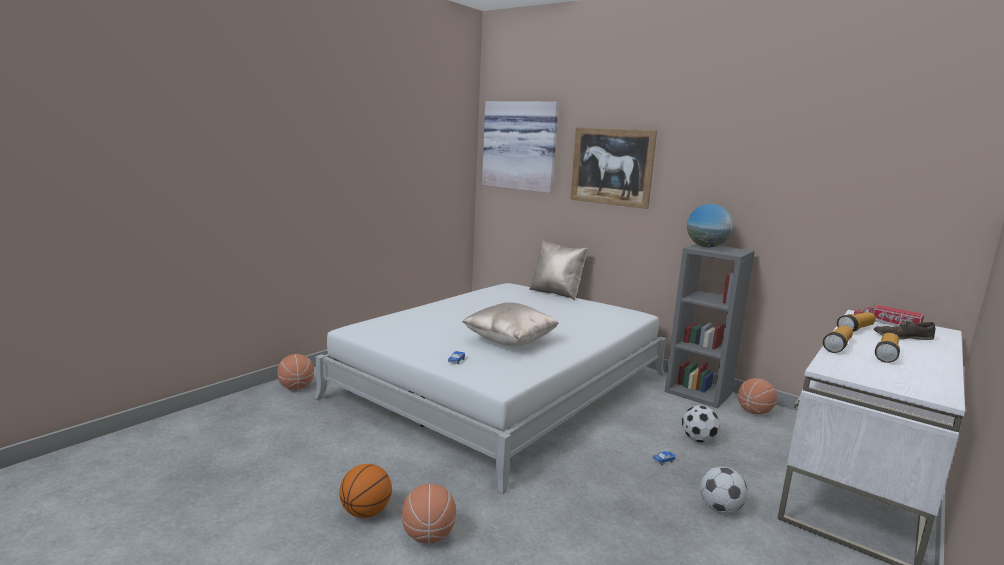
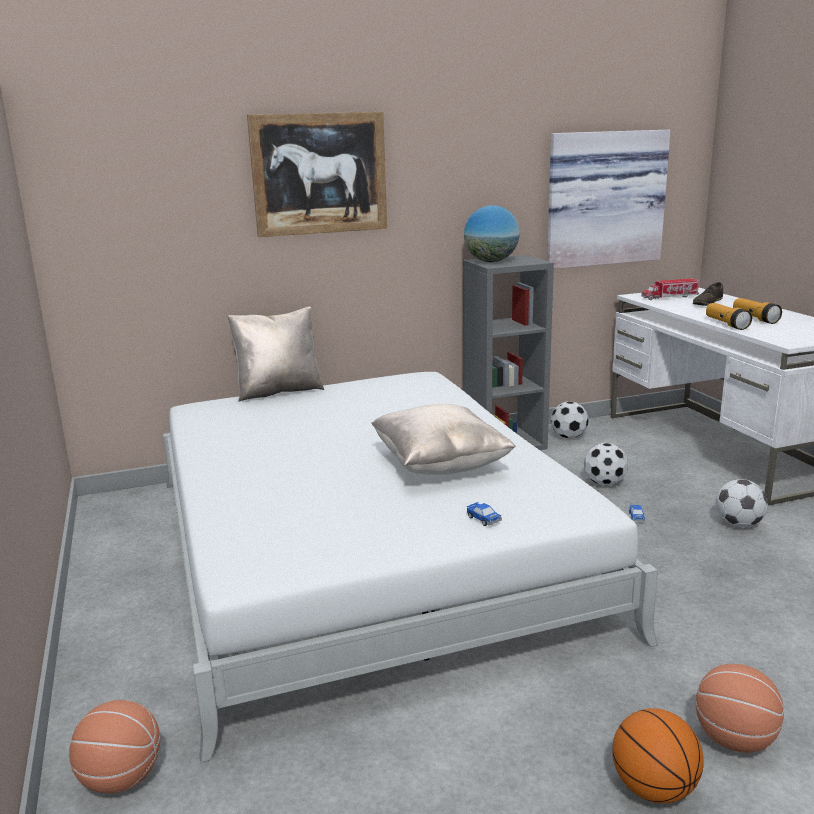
camera: 55 degrees left, 5 degrees up
picture [482,101,559,193] -> picture moved to [547,130,671,269]
basketball [738,378,777,415] -> football [551,401,589,439]
flashlight [837,312,876,332] -> none

